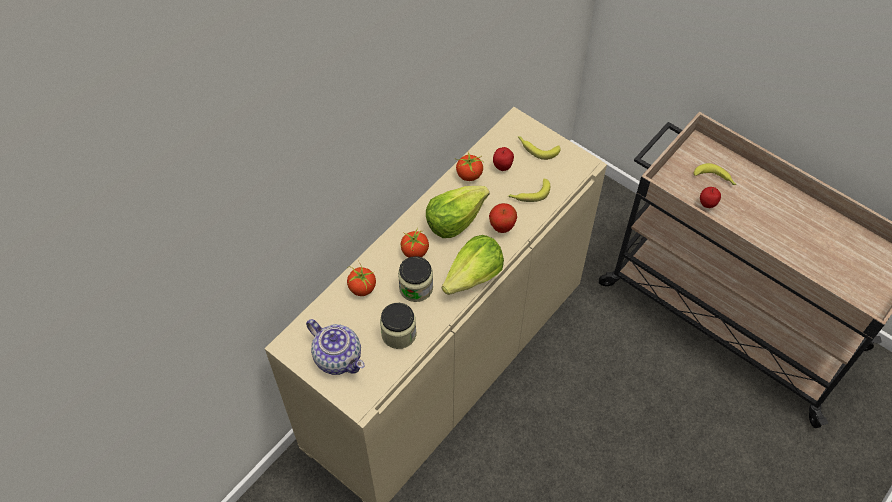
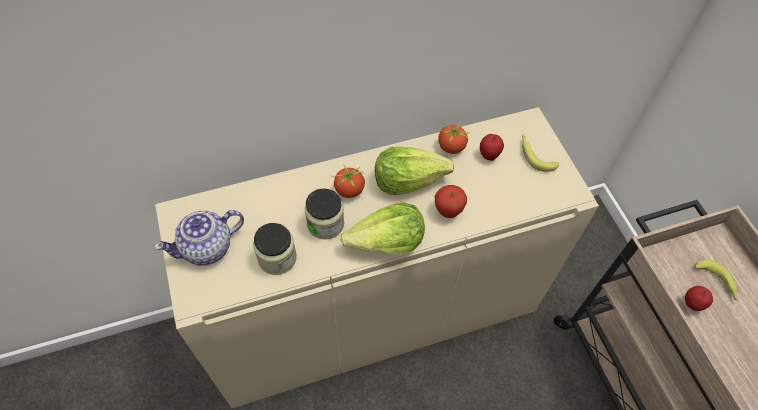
camera: 30 degrees right, 0 degrees up
teapot [306,319,365,375] -> teapot turned 75 degrees clockwise [154,210,244,266]
tomato [347,260,376,296] -> none
banana [508,178,550,202] -> none

